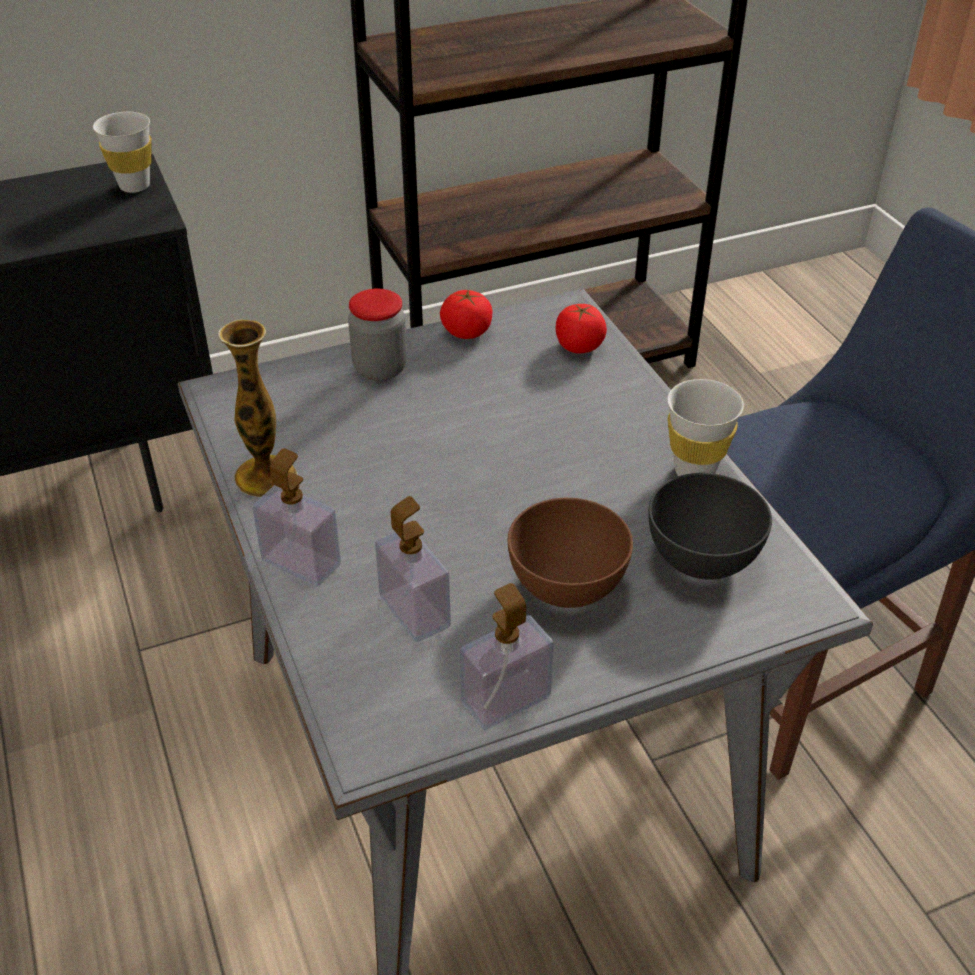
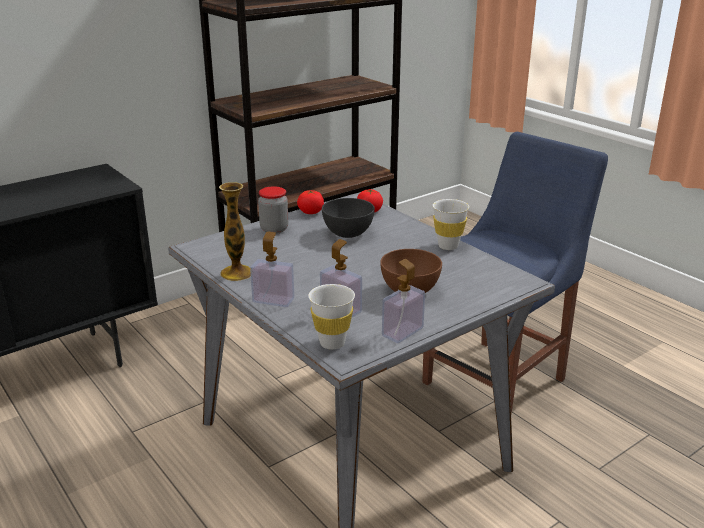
camera: 15 degrees left, 15 degrees down
white cup [93,112,152,193] -> white cup moved to [308,284,355,350]
grey bowl [648,473,772,580] -> grey bowl moved to [322,198,375,238]

